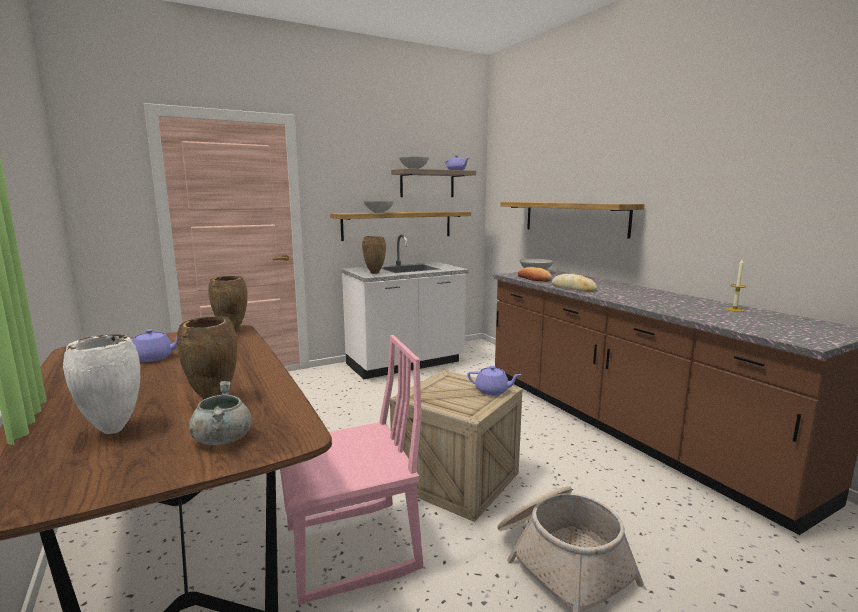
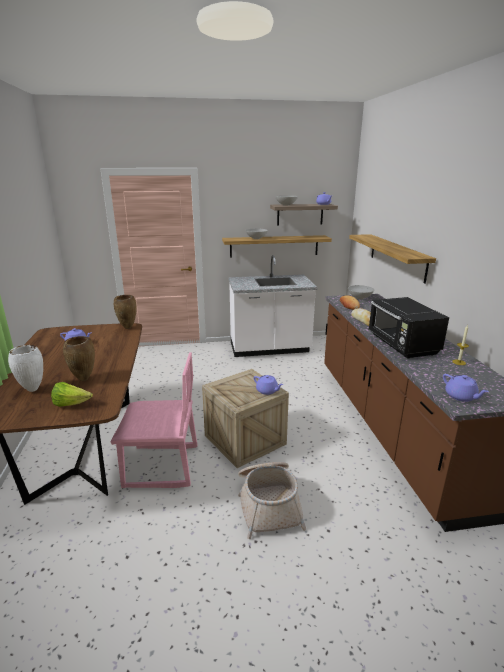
camera: 20 degrees right, 10 degrees up
grey cooking pot [189,381,252,445] -> lettuce [51,382,93,407]
brown vase [362,236,386,274] -> none
none -> black microwave [369,297,449,359]
none -> purple teapot [443,374,489,402]

